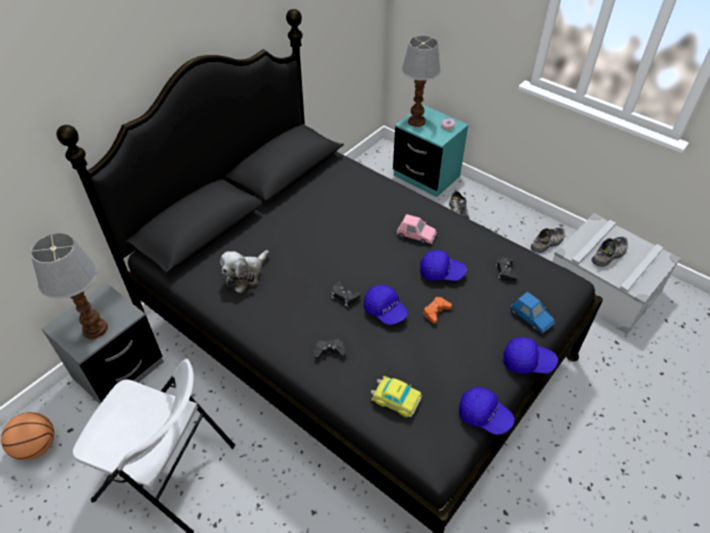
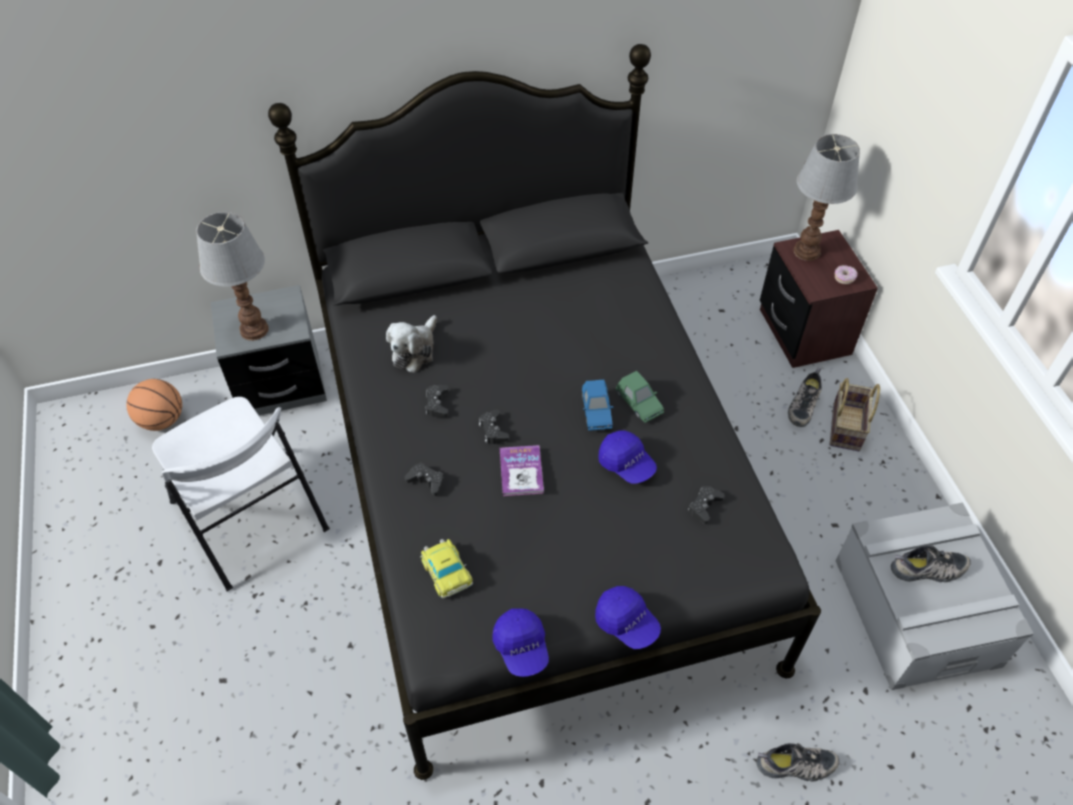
camera: 35 degrees right, 5 degrees up
plush toy [220,250,269,293] -> plush toy turned 45 degrees counterclockwise [386,315,437,373]
blue cap [364,285,408,325] -> book [500,445,544,496]
turquoise nightstand [393,105,468,197] -> brown nightstand [760,230,878,368]
pink toy car [397,214,437,244] -> green toy car [616,371,664,423]
orange game controller [423,297,452,323] -> none
blue toy car [510,292,555,333] -> blue toy car moved to [582,380,614,431]
shoe [531,227,565,253] -> shoe moved to [756,743,840,782]
none -> black game controller [426,385,449,417]
none -> basket [830,378,880,451]

